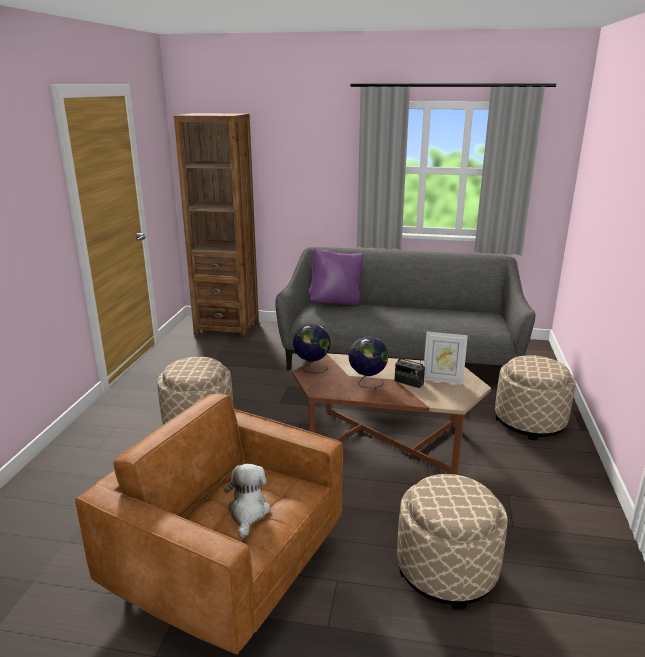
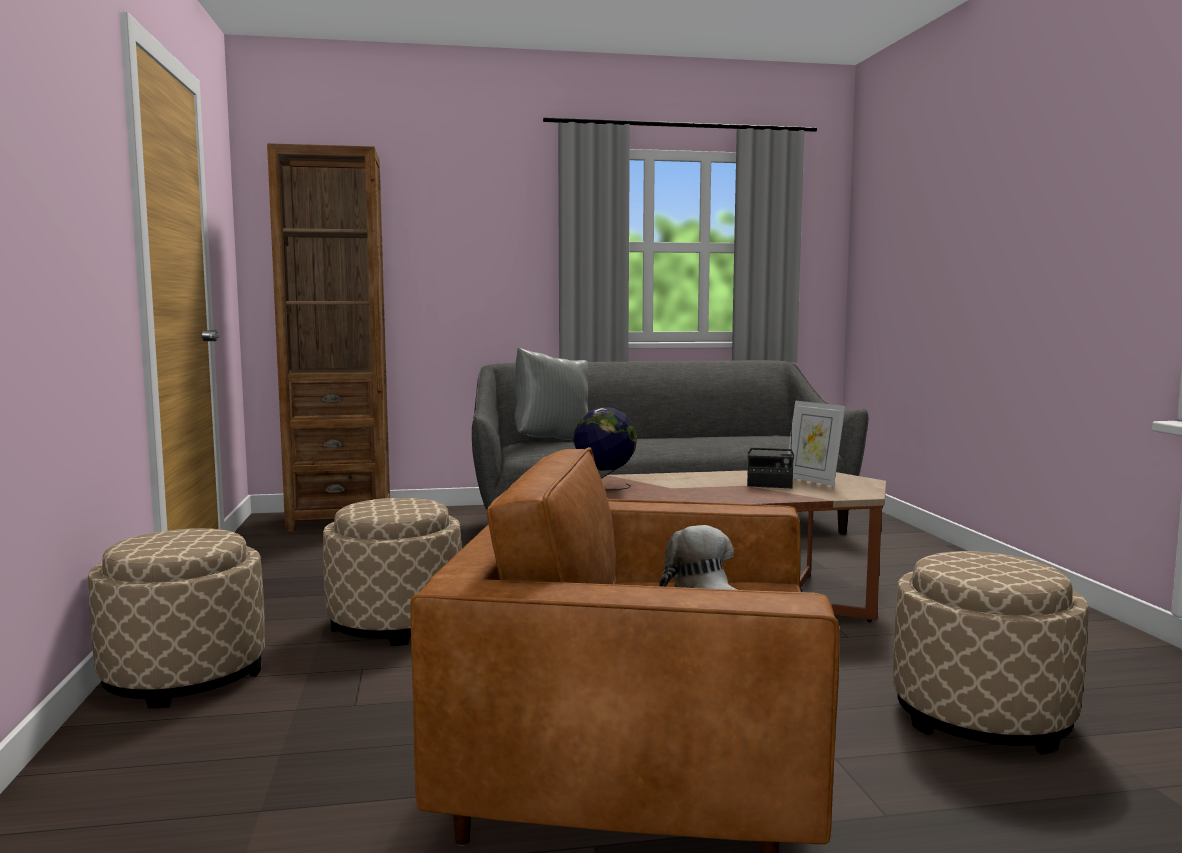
camera: 20 degrees left, 15 degrees down
purple pillow [309,248,364,305] -> grey pillow [515,347,588,440]
globe [349,336,388,388] -> none
picture frame [424,332,468,384] -> picture frame turned 60 degrees clockwise [788,401,845,486]
beige ottoman [495,355,576,440] -> beige ottoman moved to [88,528,265,708]

